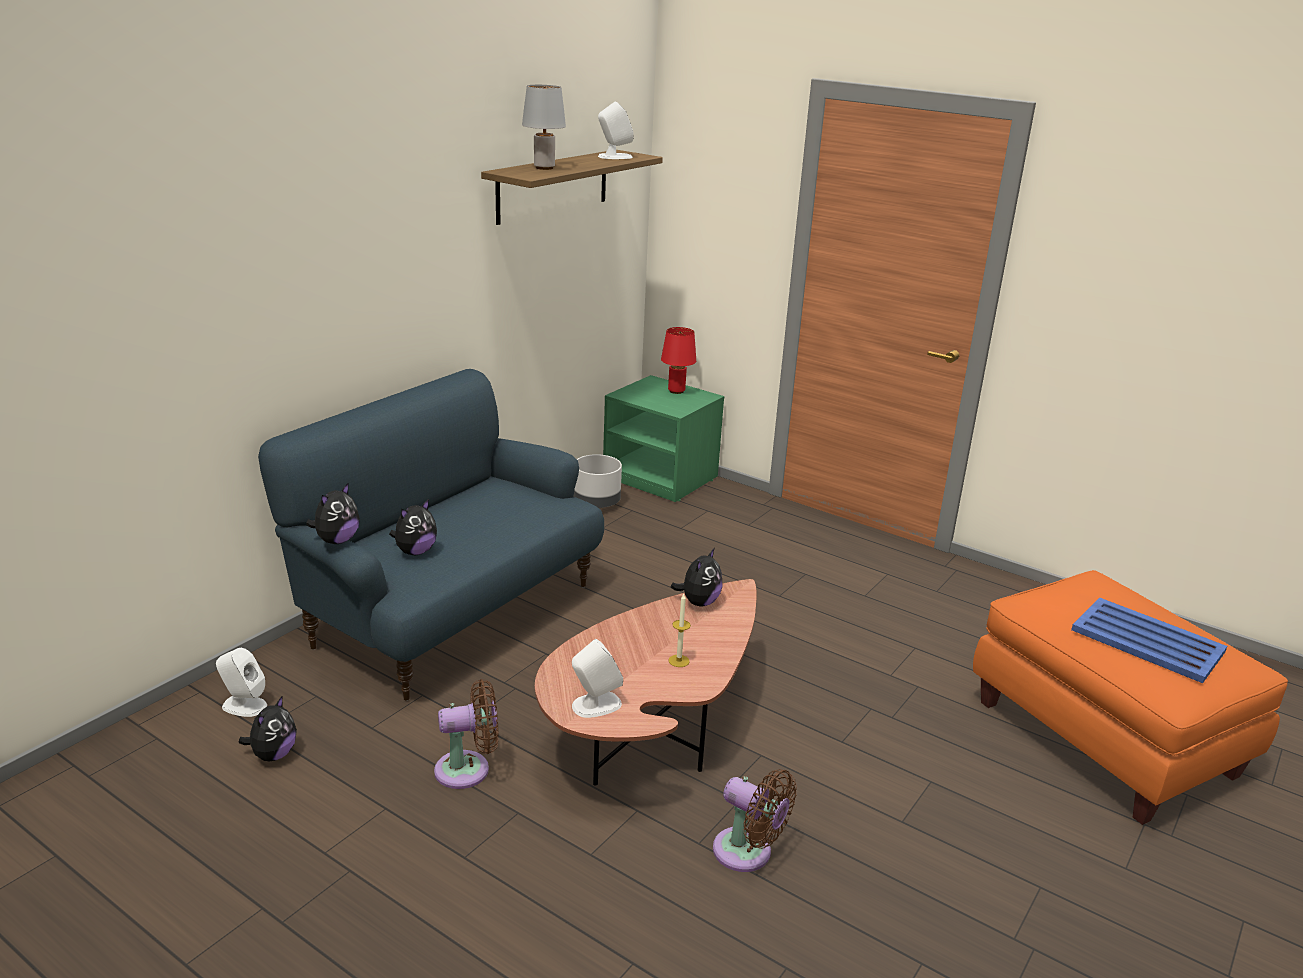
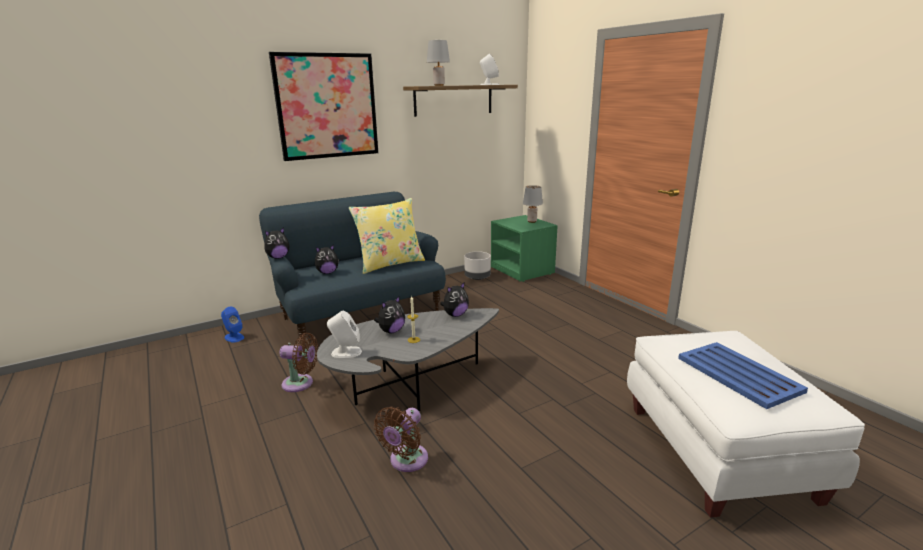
camera: 25 degrees right, 5 degrees down
white speaker [216,648,267,717] -> blue speaker [221,307,244,342]
plush toy [239,695,297,761] -> plush toy moved to [374,296,405,333]
brown coffee table [535,579,757,786] -> grey coffee table [317,308,499,411]
red table lamp [661,327,696,394] -> grey table lamp [523,185,543,223]
brown fan [713,769,797,872] -> brown fan turned 60 degrees clockwise [374,407,428,472]
orange ottoman [973,570,1288,825] -> white ottoman [627,331,865,518]
none -> picture [269,52,378,161]
none -> yellow pillow [349,198,425,274]

